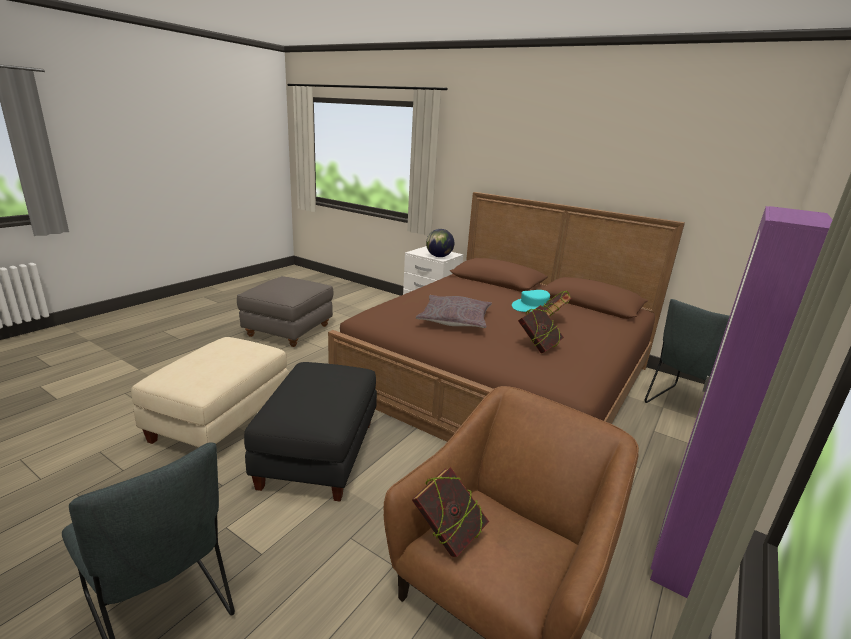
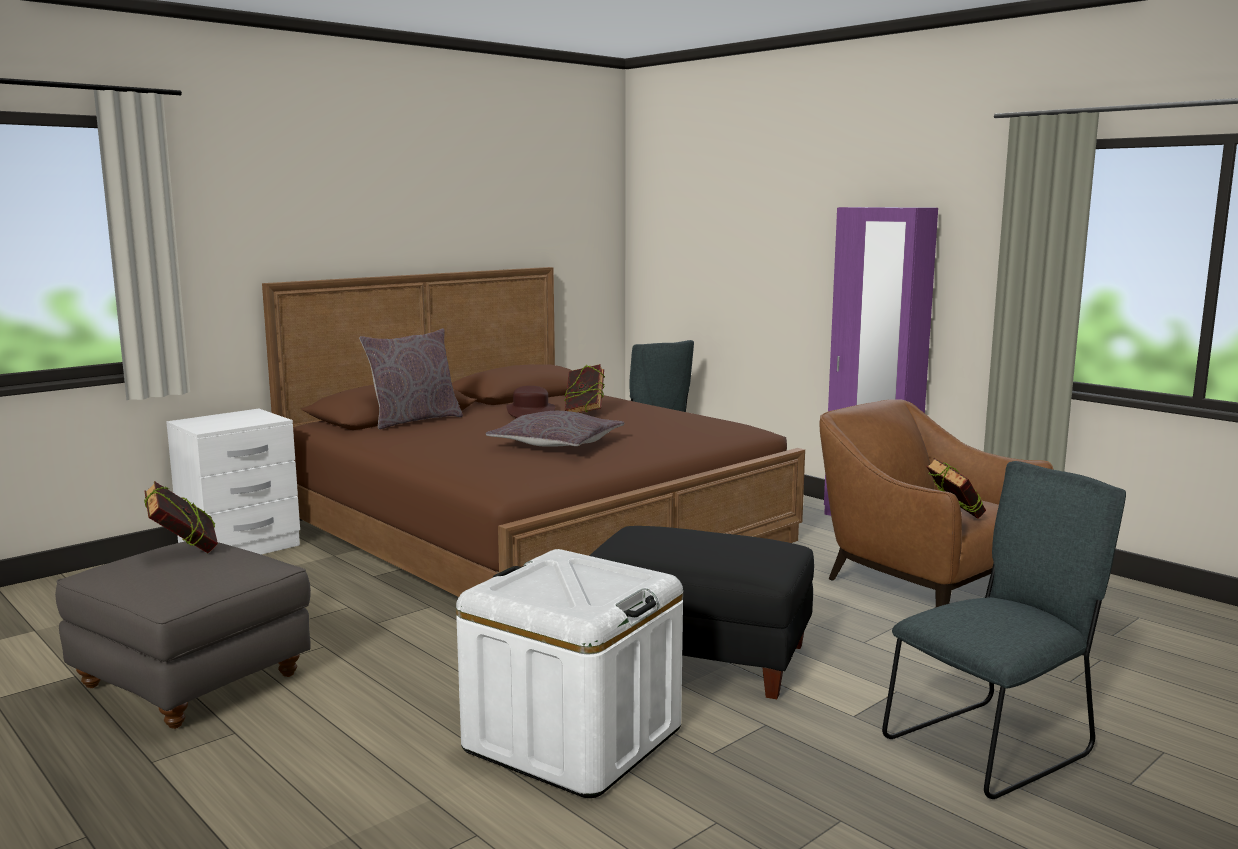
camera: 75 degrees left, 10 degrees down
beige ottoman [131,337,289,447] -> white storage box [456,549,683,798]
globe [426,229,454,257] -> none
turquoise hat [512,290,550,312] -> brown hat [507,386,555,418]
book [518,305,564,354] -> book moved to [144,481,218,553]
none -> grey pillow [359,328,463,429]

